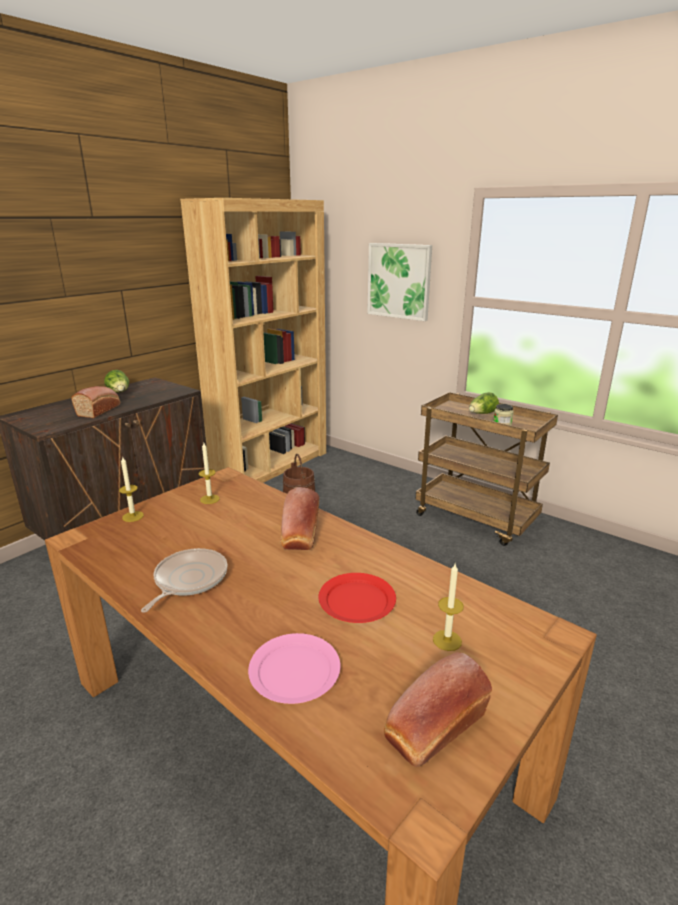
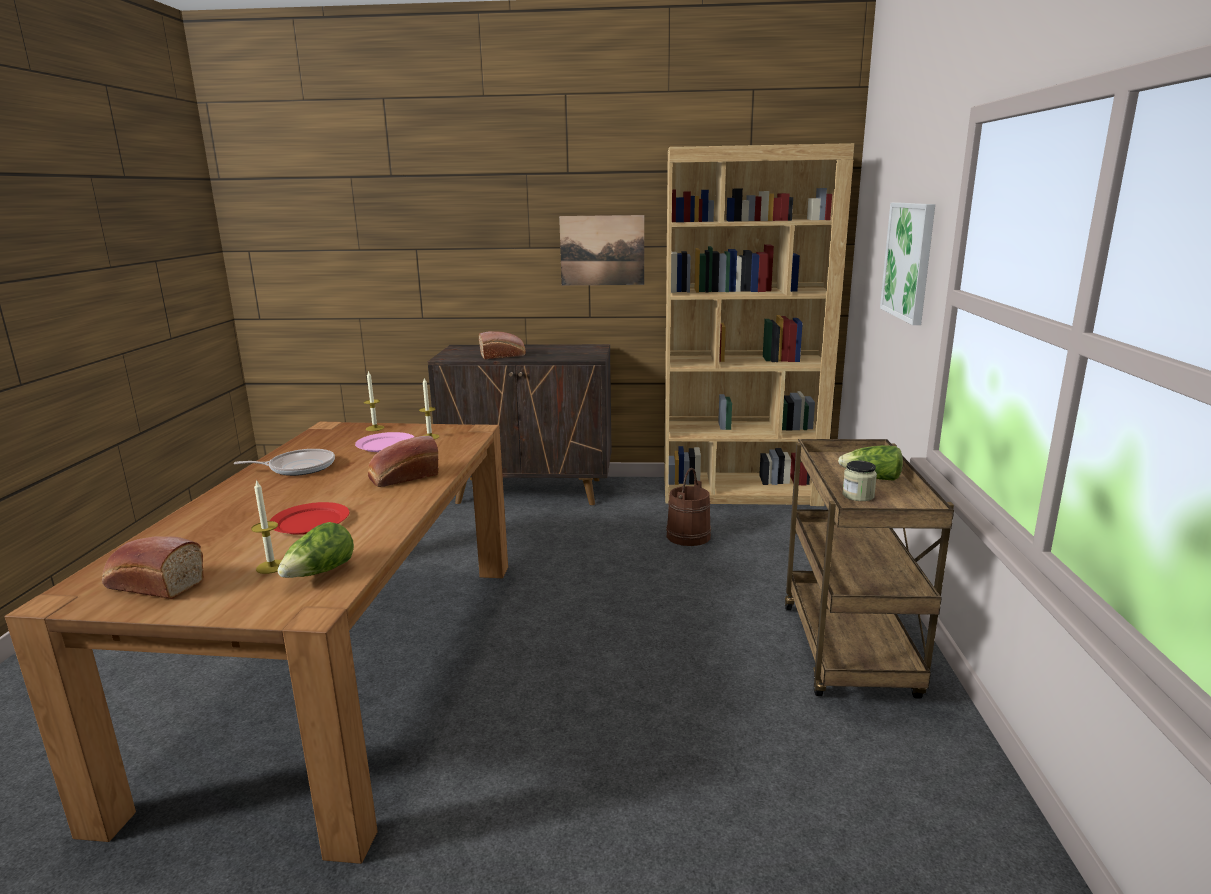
camera: 55 degrees right, 5 degrees down
lettuce [104,370,129,393] -> lettuce moved to [278,522,354,578]
pink plate [248,633,341,704] -> pink plate moved to [355,432,414,452]
none -> picture [559,215,644,285]

